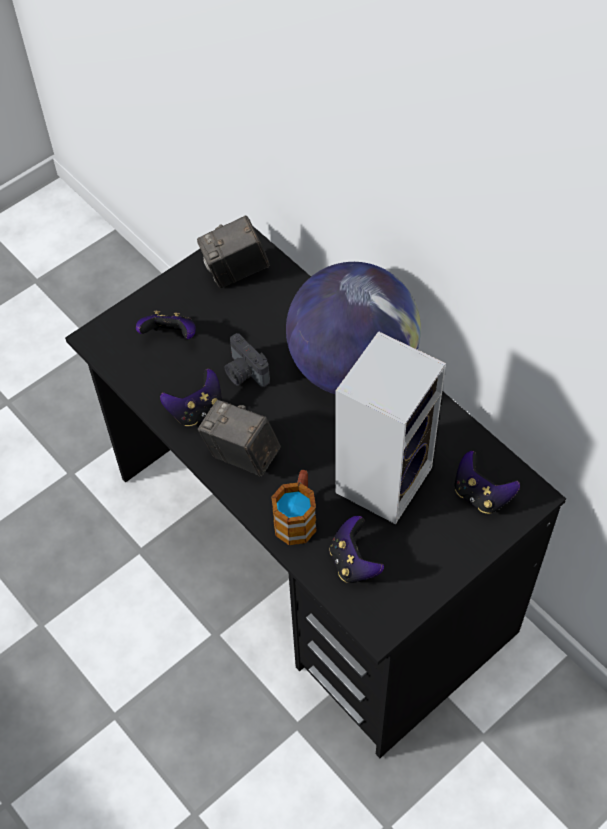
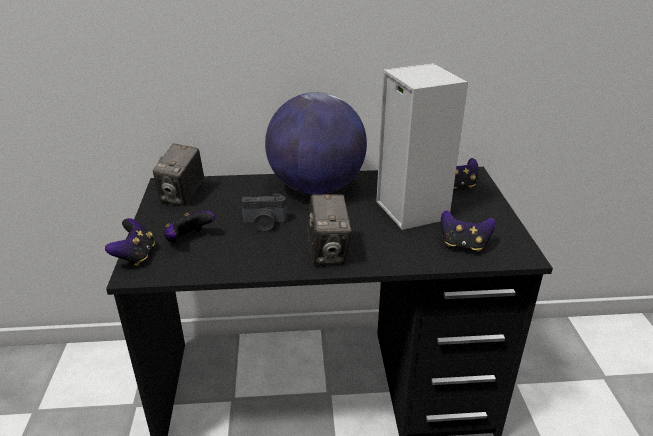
camera: 55 degrees left, 25 degrees down
game controller [160,369,222,426] -> game controller moved to [105,218,155,266]
camera [198,400,281,476] -> camera turned 75 degrees counterclockwise [307,194,352,264]
mug [271,470,317,545] -> none

